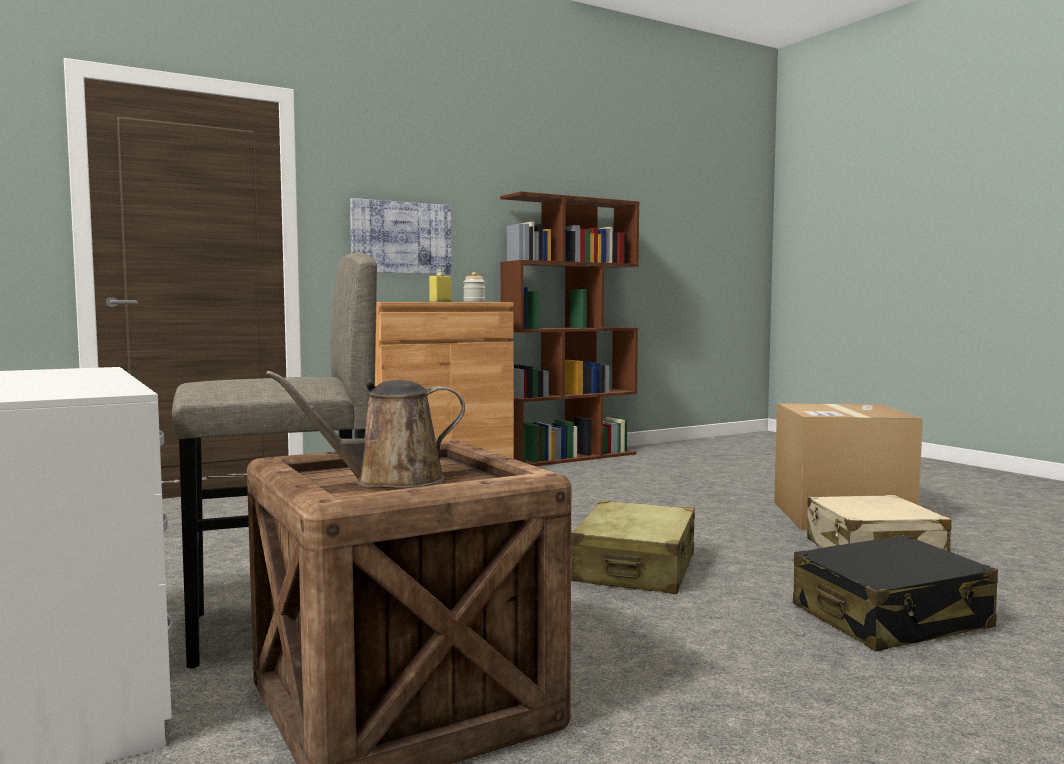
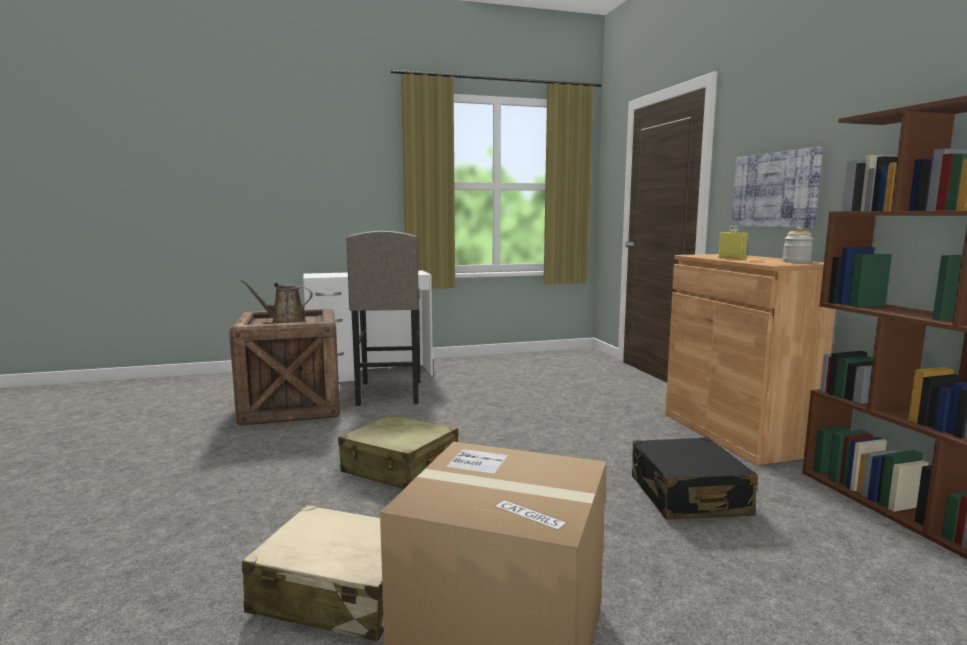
camera: 105 degrees right, 5 degrees up
brown watering can [266,371,465,489] -> brown watering can turned 90 degrees counterclockwise [240,279,313,323]
black suitcase [793,535,998,651] -> black suitcase moved to [632,438,758,520]

